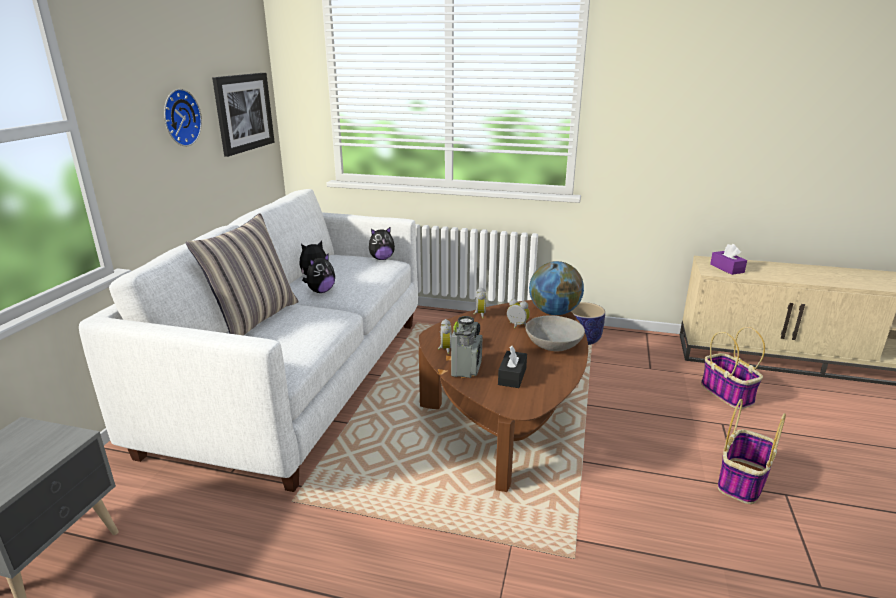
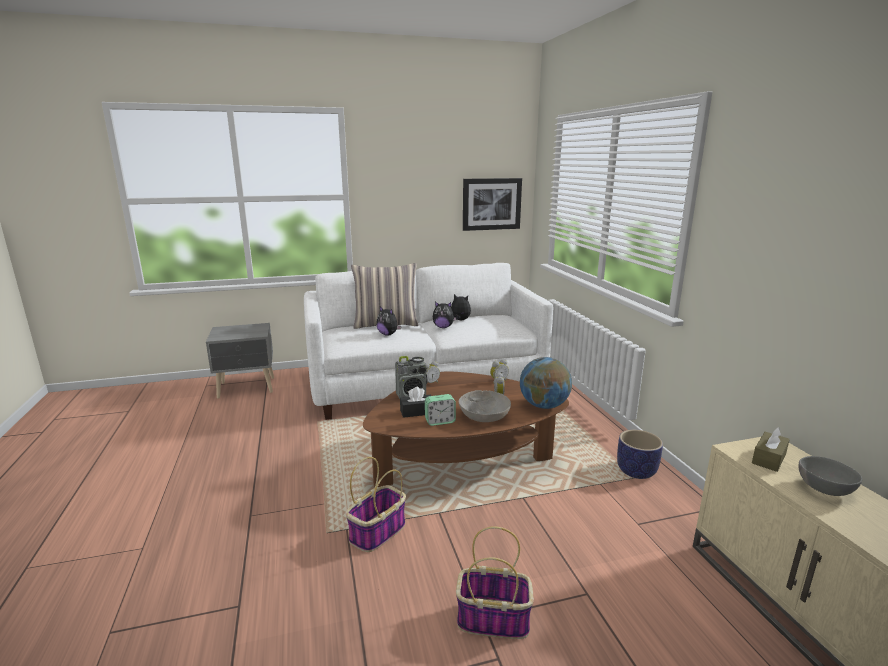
camera: 60 degrees right, 5 degrees down
wall clock [164,89,202,146] -> none
plush toy [369,226,395,260] -> plush toy moved to [376,307,401,336]
basket [701,327,765,409] -> basket moved to [346,457,406,552]
purple tissue box [710,244,747,275] -> brown tissue box [752,427,790,472]
none -> alarm clock [425,394,456,426]
none -> grey bowl [798,456,862,496]

